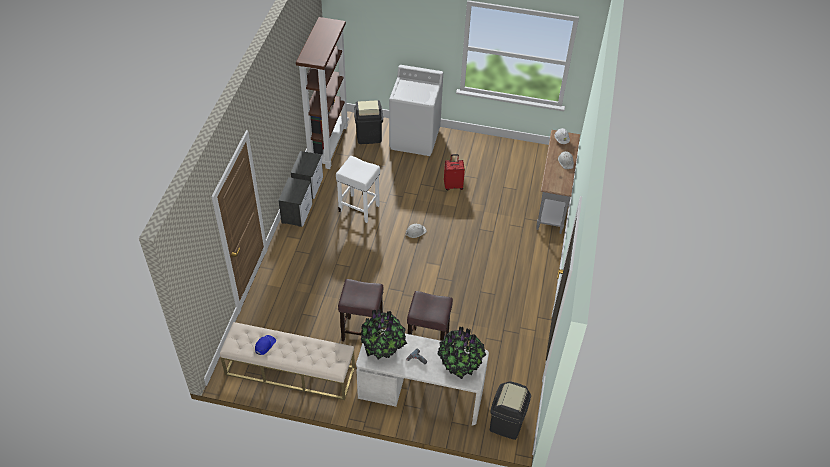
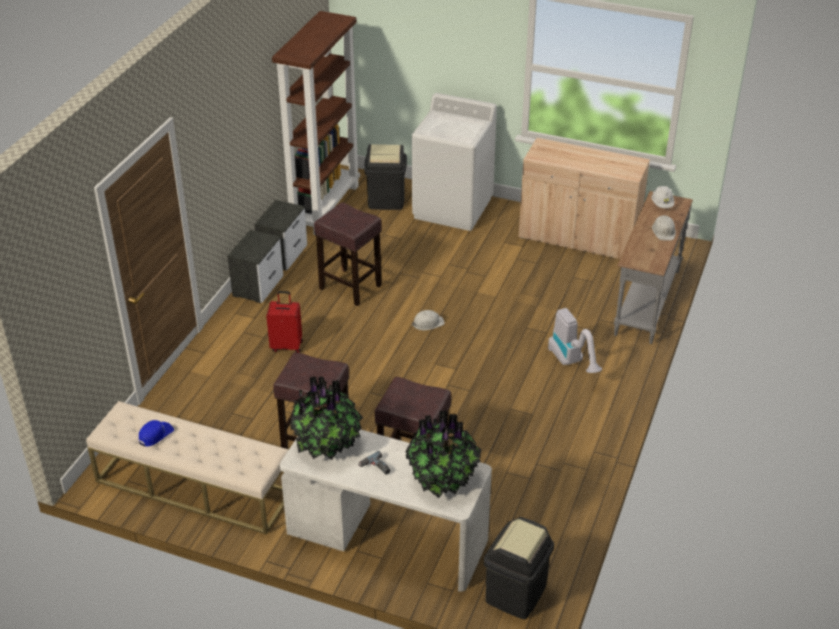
camera: 10 degrees right, 10 degrees down
white stool [336,156,380,223] -> brown stool [314,202,382,306]
red suitcase [444,154,465,190] -> red suitcase moved to [266,291,303,353]
none -> beige cabinet [519,138,650,259]
none -> vacuum cleaner [548,308,602,373]

